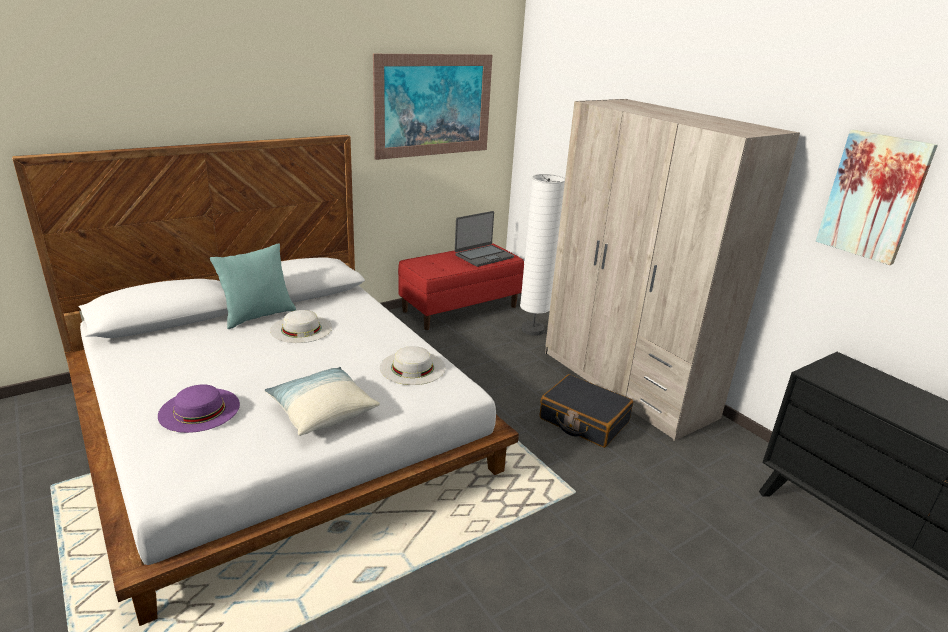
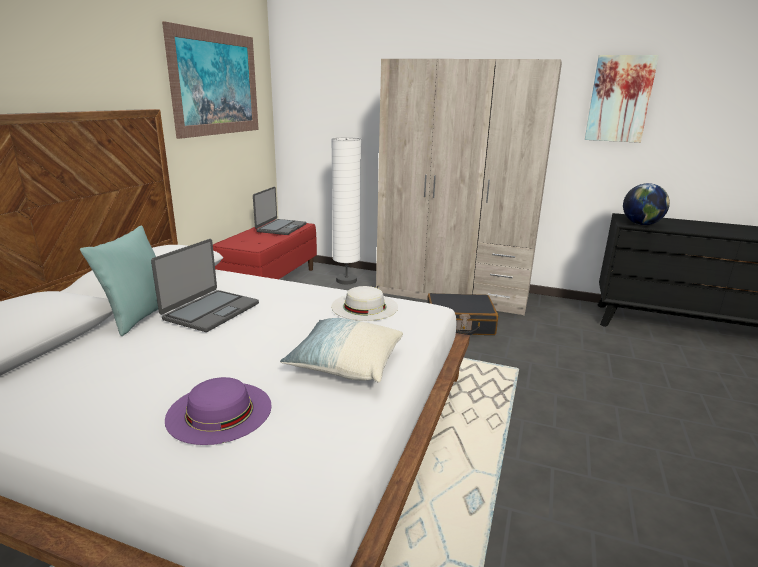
camera: 35 degrees left, 5 degrees down
white hat [270,310,332,343] -> laptop [151,239,259,332]
none -> globe [623,183,670,225]

